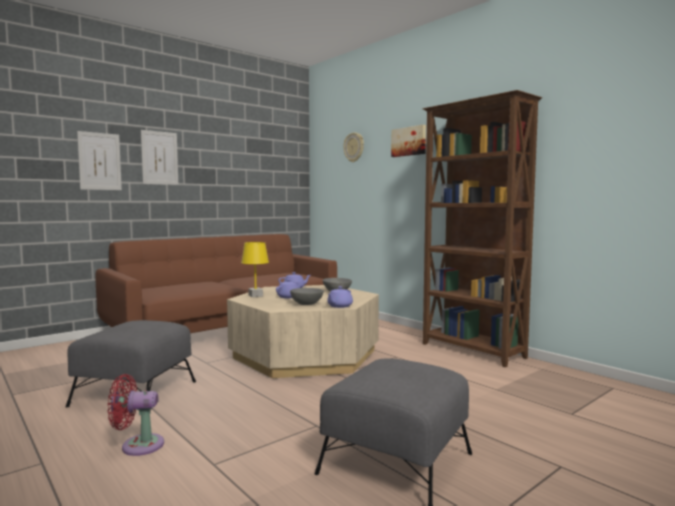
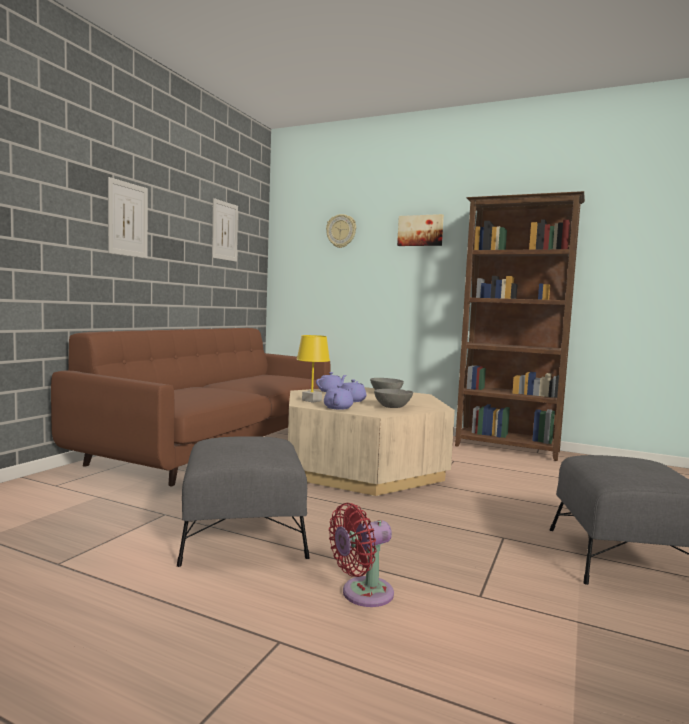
camera: 25 degrees left, 0 degrees up
picture [77,131,122,190] -> picture moved to [212,198,238,262]
purple teapot [327,286,353,308] -> purple teapot moved to [324,385,353,410]

